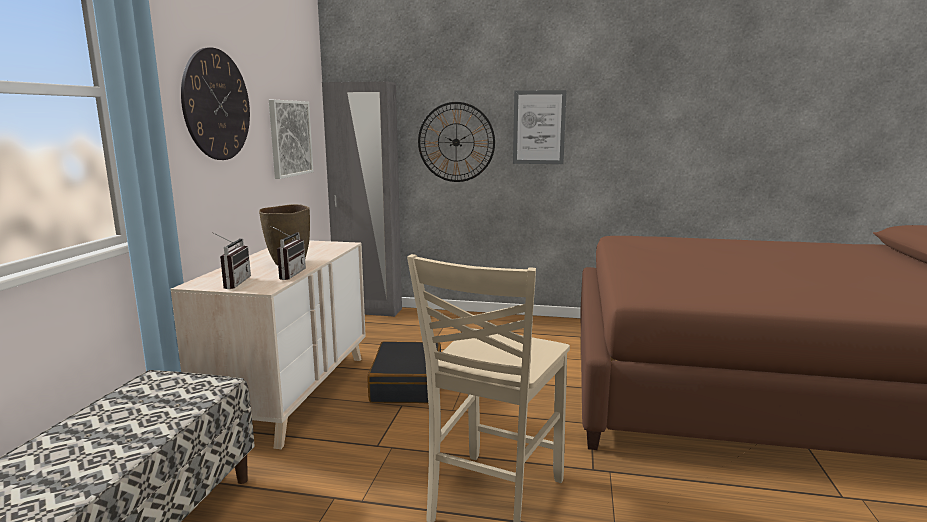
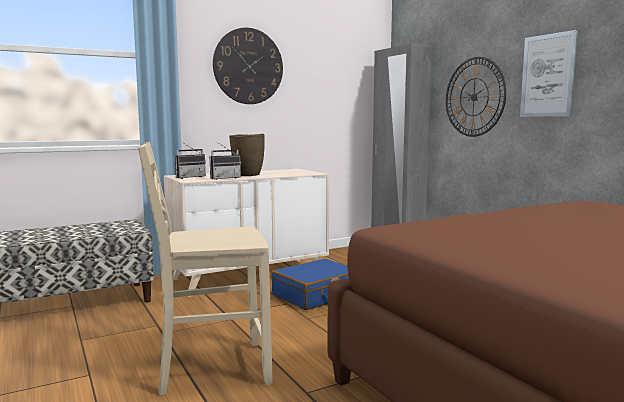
camera: 50 degrees right, 5 degrees down
picture [269,100,313,179] -> none
black suitcase [368,341,441,404] -> blue suitcase [271,259,349,310]

